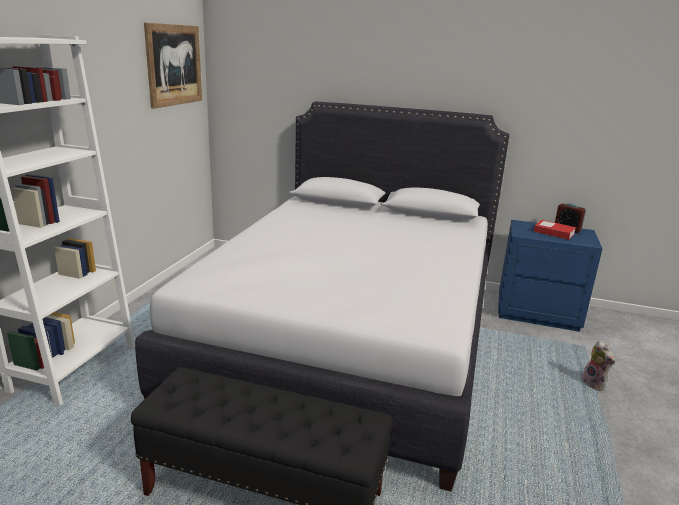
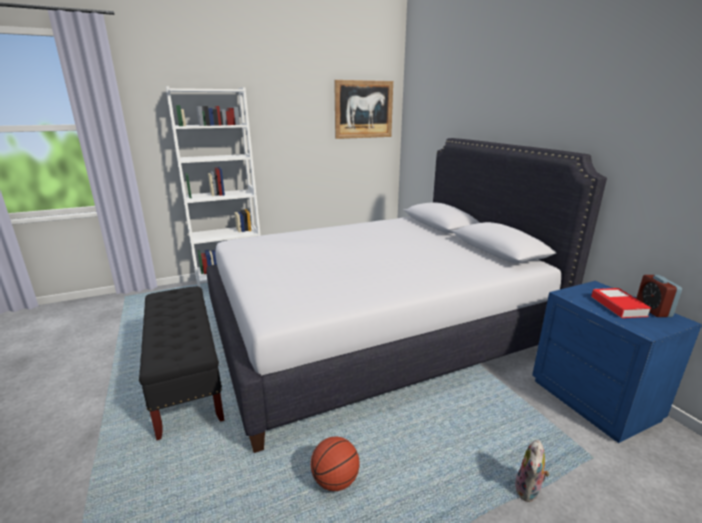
camera: 50 degrees right, 0 degrees up
none -> basketball [311,437,360,491]

